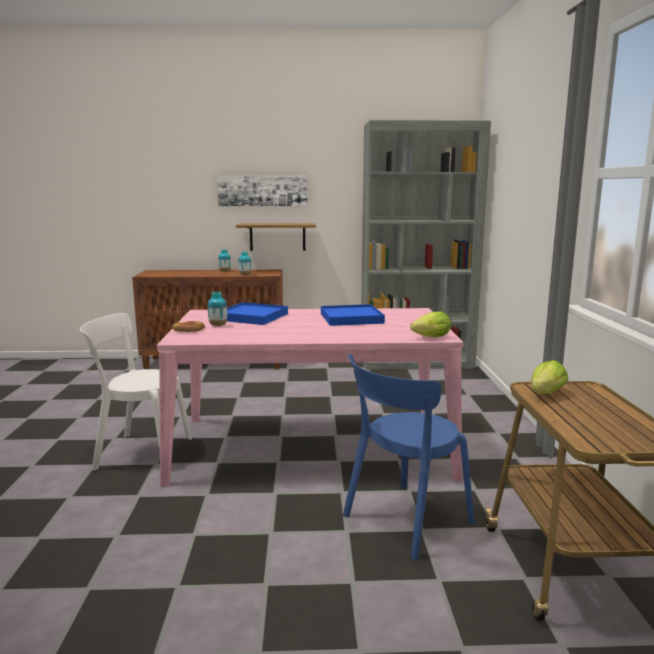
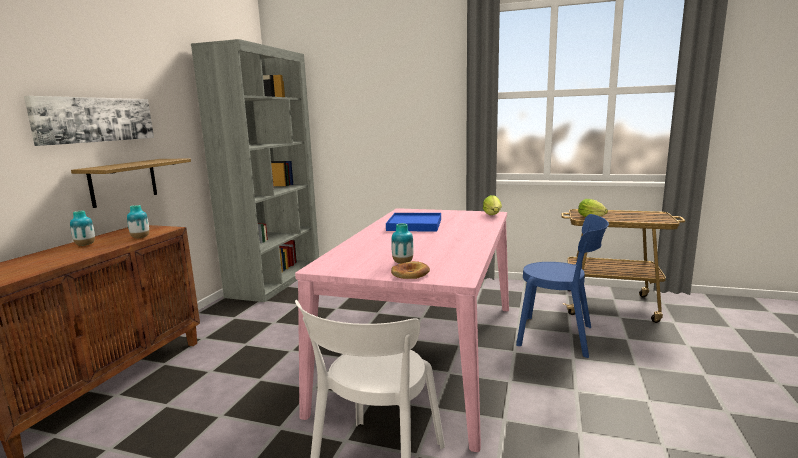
camera: 70 degrees left, 0 degrees up
blue tray [227,302,288,325] -> none
blue chair [343,354,475,560] -> blue chair turned 45 degrees counterclockwise [516,214,609,358]

